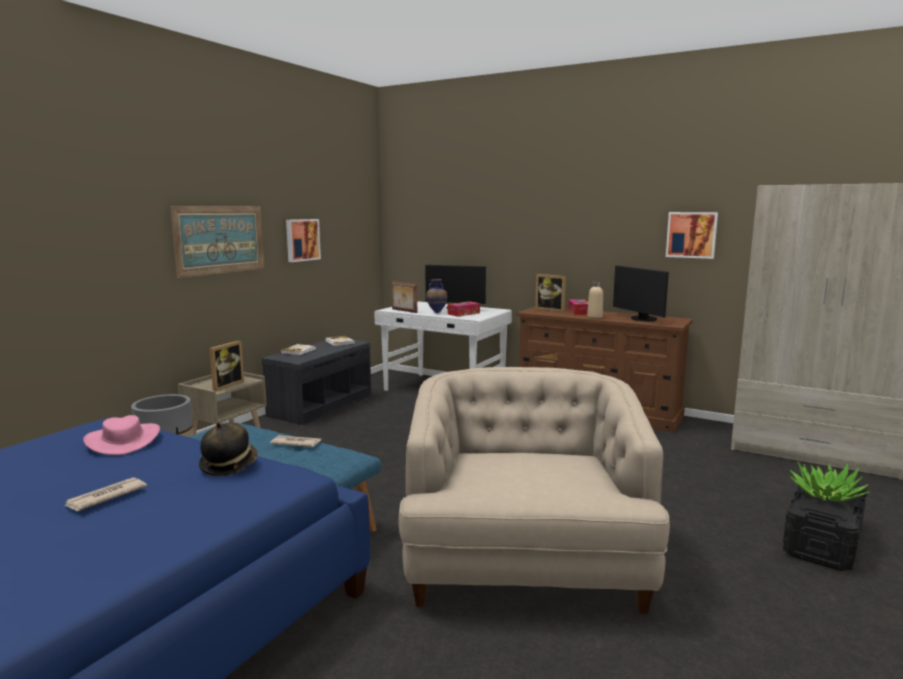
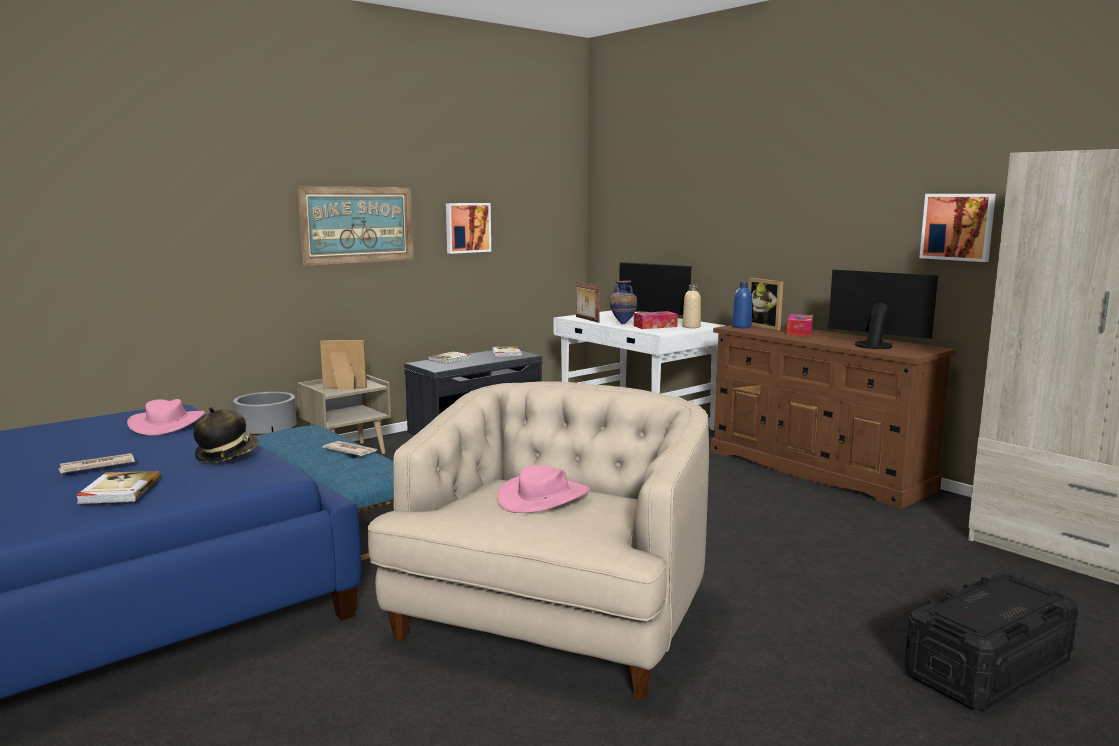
camera: 20 degrees right, 0 degrees up
picture frame [209,341,244,391] -> picture frame turned 135 degrees counterclockwise [320,340,367,390]
beige bottle [587,282,603,318] -> beige bottle moved to [682,285,701,328]
monitor [613,265,669,321] -> monitor turned 135 degrees clockwise [828,270,938,349]
potted plant [789,461,870,502] -> none
none -> book [76,471,161,504]
none -> pink hat [497,465,590,513]
none -> blue bottle [732,282,752,328]

